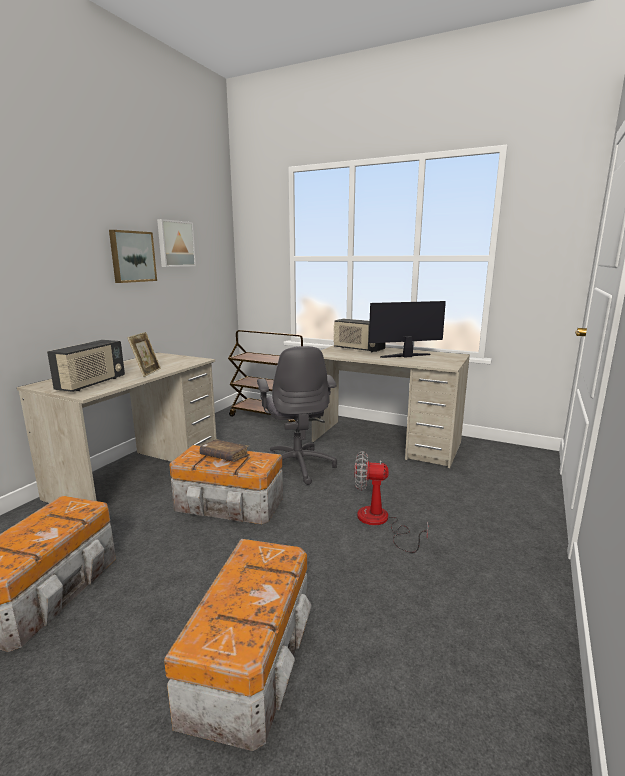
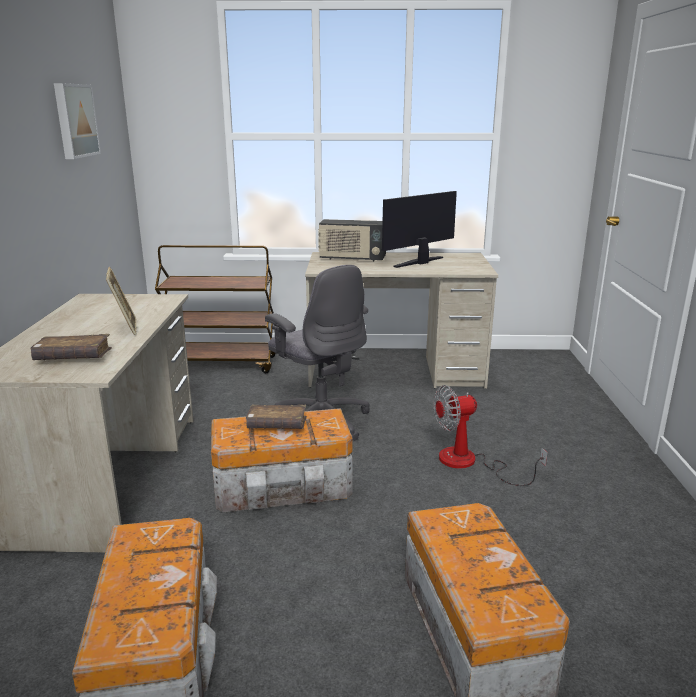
camera: 25 degrees left, 5 degrees up
radio [47,340,125,392] -> brown book [30,334,112,360]
picture [109,230,157,283] -> none

